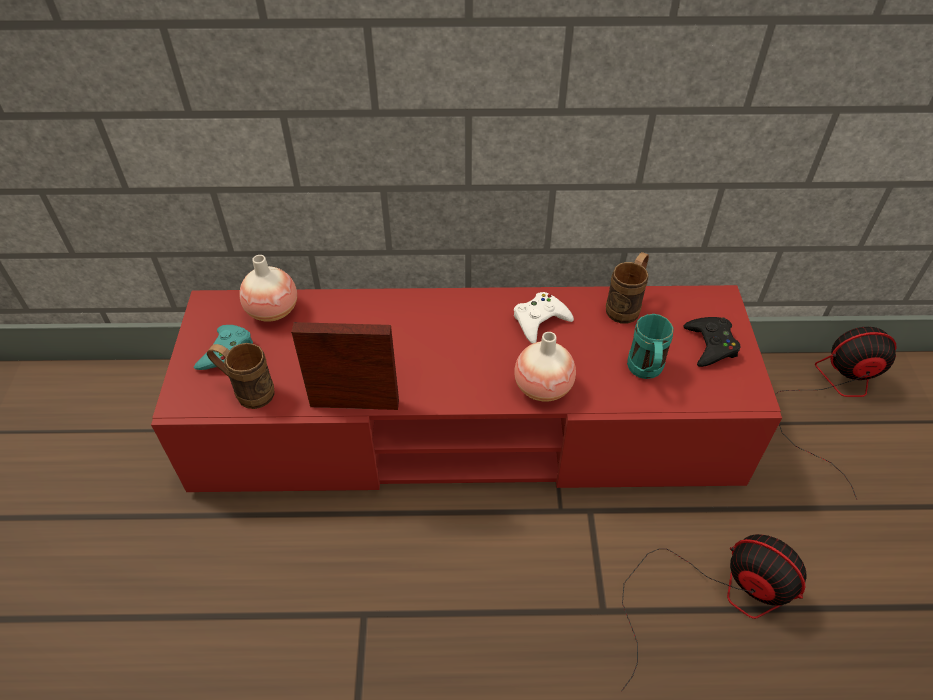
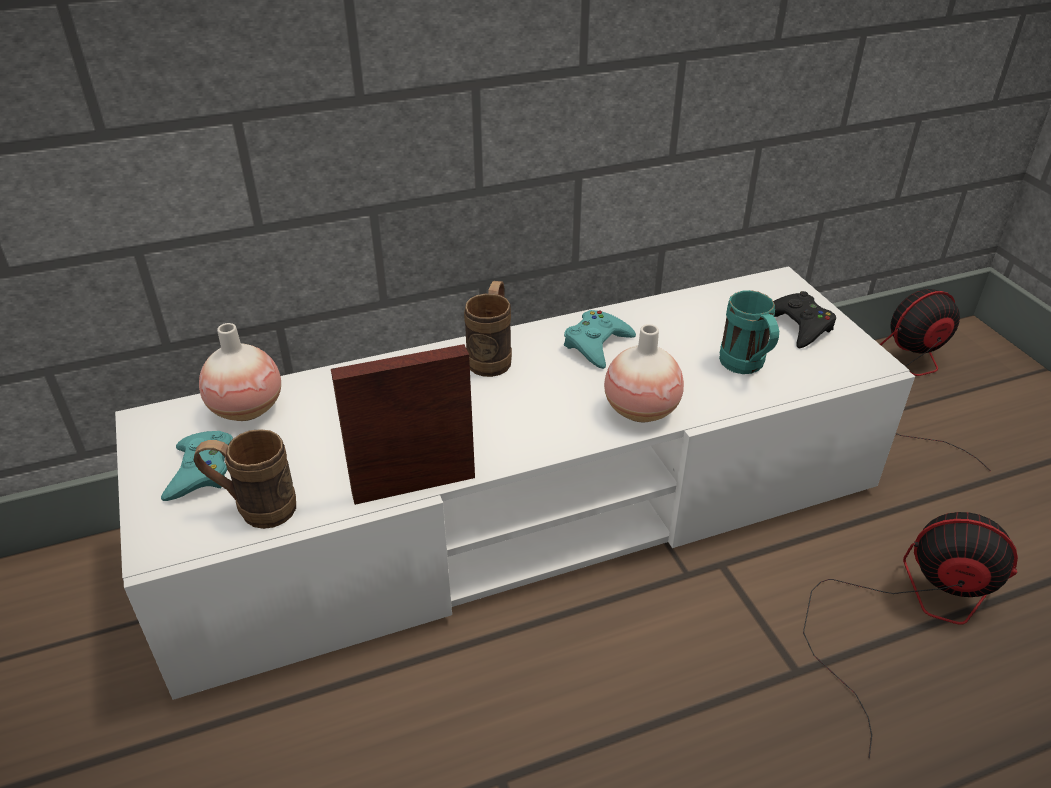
camera: 20 degrees left, 10 degrees down
red tv stand [151,285,782,492] -> white tv stand [115,266,915,700]
white game controller [514,292,574,344] -> turquoise game controller [564,310,636,369]
brown mug [606,252,649,324] -> brown mug moved to [464,281,512,377]

